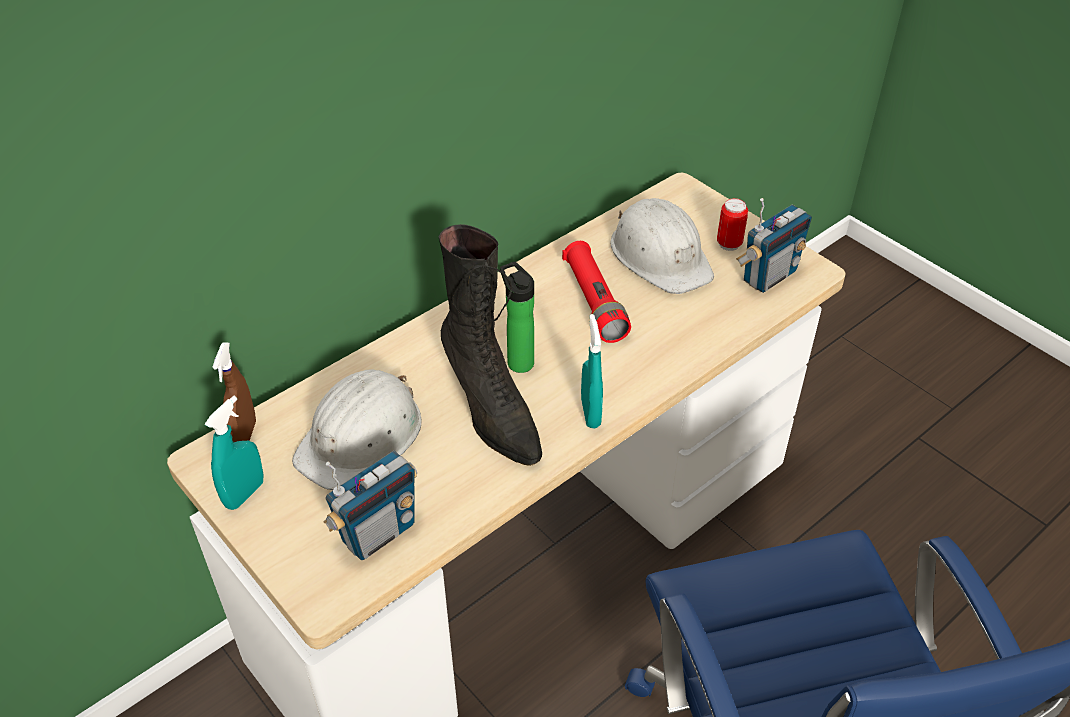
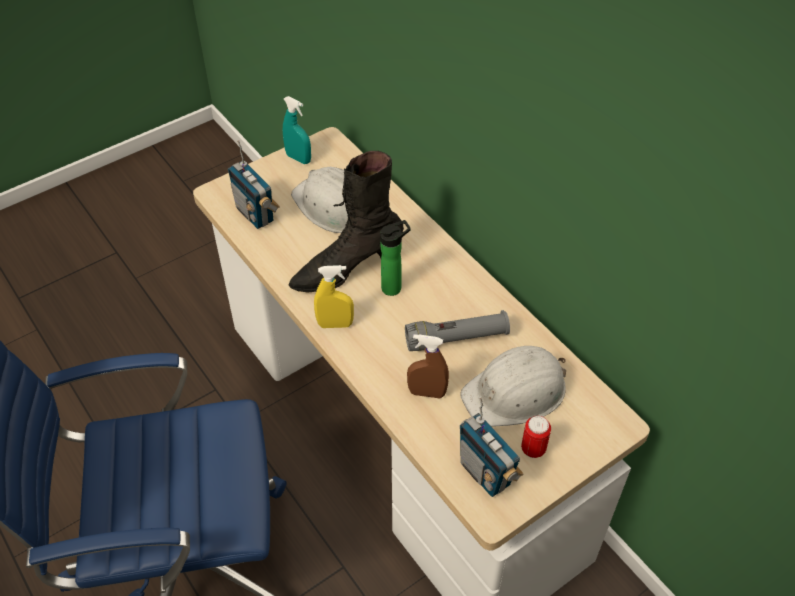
camera: 95 degrees right, 5 degrees up
brown spray bottle [212,342,256,442] -> brown spray bottle moved to [407,334,449,398]
red flashlight [562,241,631,343] -> grey flashlight [405,310,510,351]
turquoise spray bottle [581,314,603,428] -> yellow spray bottle [314,265,354,328]

